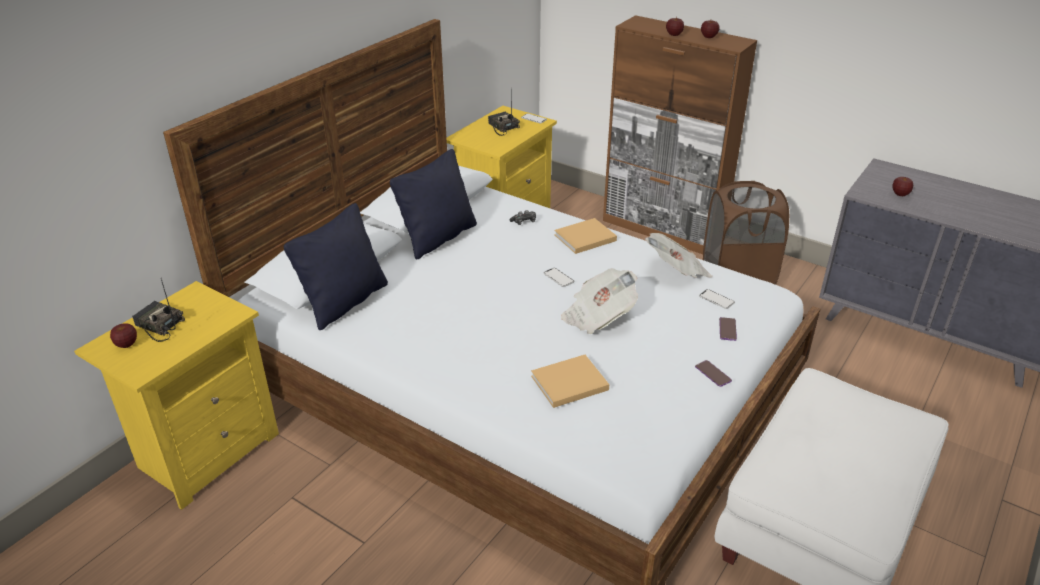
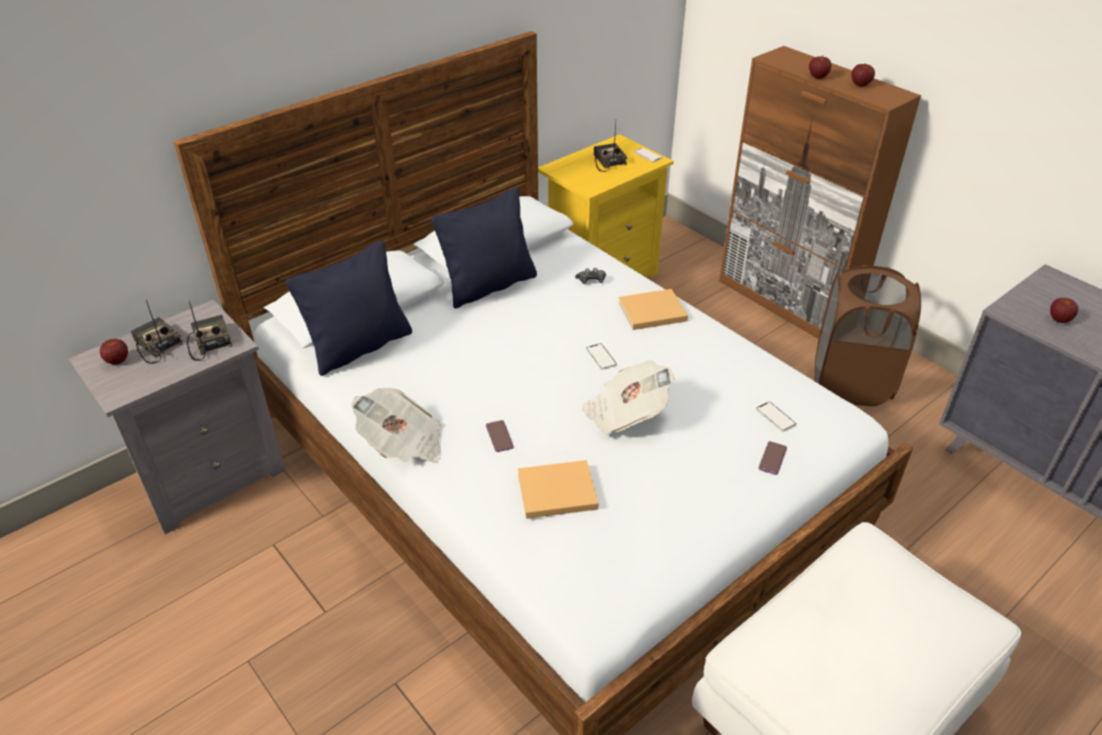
camera: 15 degrees right, 5 degrees up
yellow nightstand [74,281,279,510] -> grey nightstand [68,300,286,534]
newspaper [645,233,712,278] -> newspaper moved to [352,388,441,462]
phone [695,360,732,387] -> phone moved to [486,420,514,452]
none -> radio [187,301,232,361]

